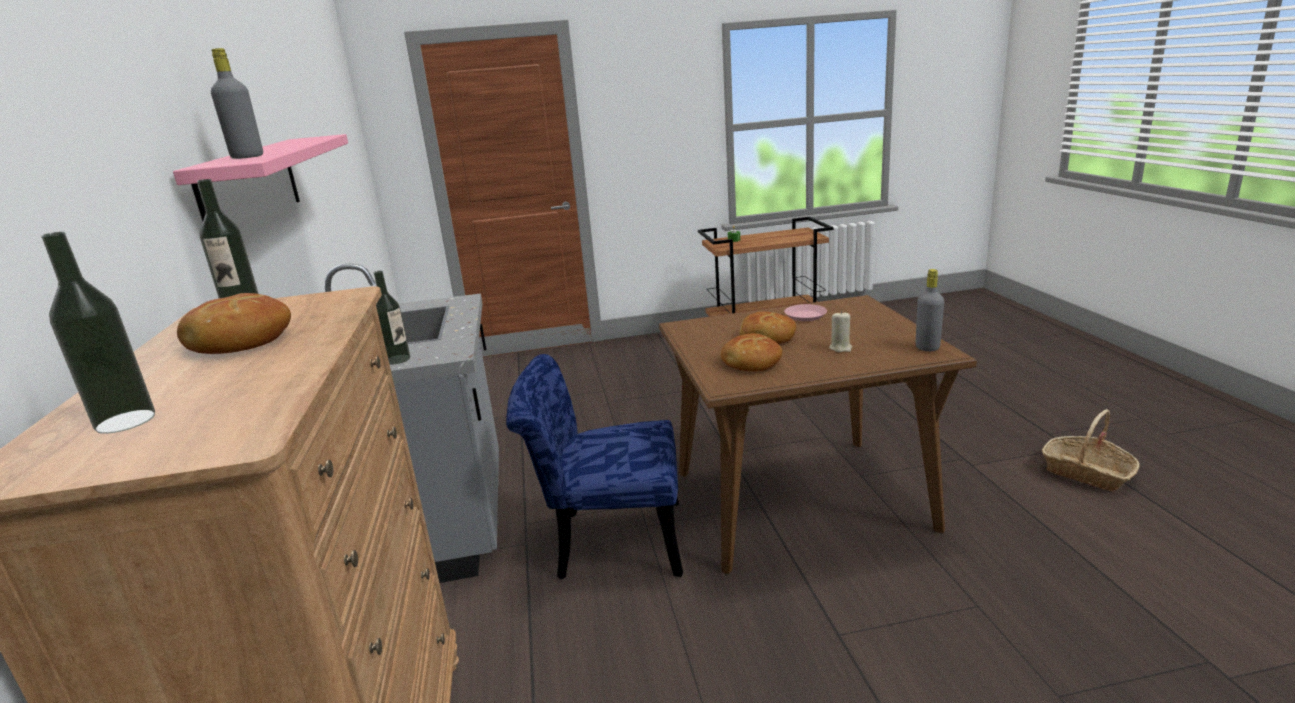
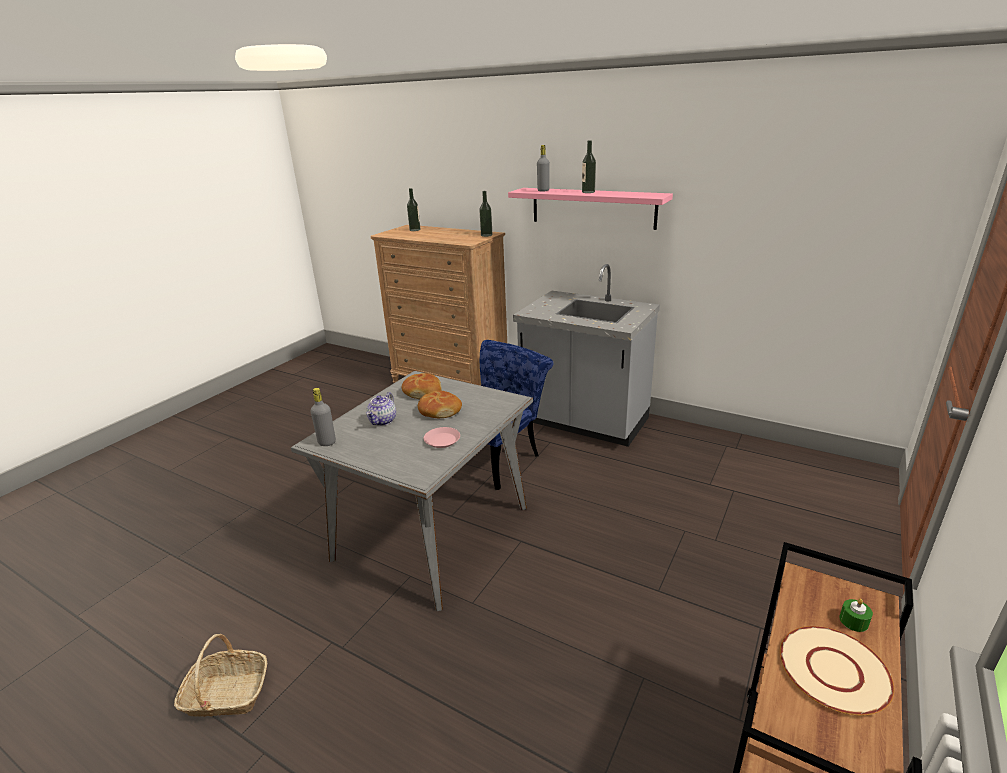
camera: 130 degrees right, 5 degrees up
bread [177,293,291,354] -> none
bottle [374,271,410,364] -> bottle moved to [582,140,596,193]
brown dining table [659,295,977,574] -> grey dining table [291,371,533,611]
beige candle [829,311,852,352] -> teapot [366,392,396,426]
none -> beige plate [780,626,894,716]

